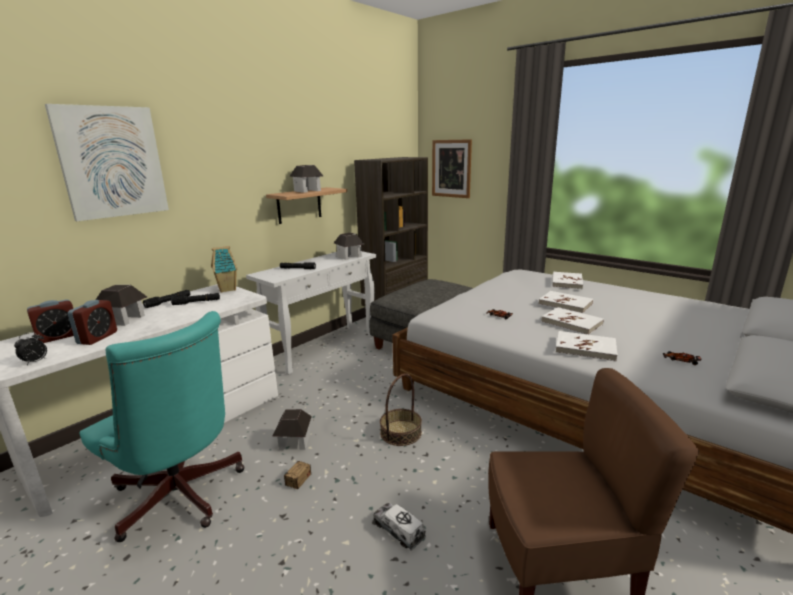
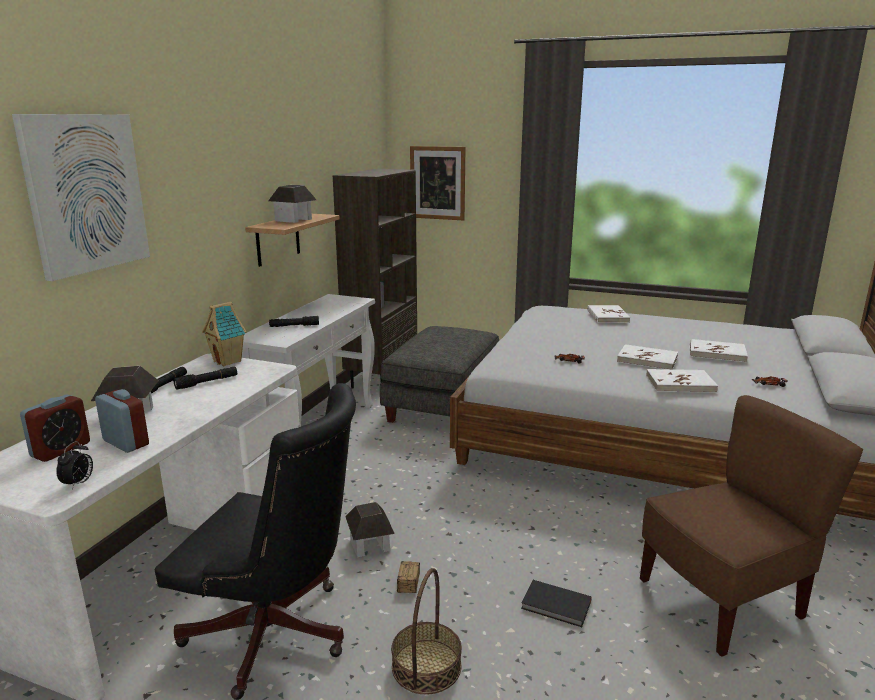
camera: 20 degrees left, 0 degrees up
alarm clock [68,300,117,345] -> alarm clock turned 45 degrees counterclockwise [95,389,149,453]
turquoise office chair [79,311,245,542] -> black office chair [155,383,356,700]
toy house [334,233,364,260] -> none
toy truck [373,503,426,550] -> black book [521,580,592,627]
basket [380,373,422,446] -> basket moved to [391,568,462,695]
white book [539,291,593,313] -> white book moved to [690,339,748,363]

